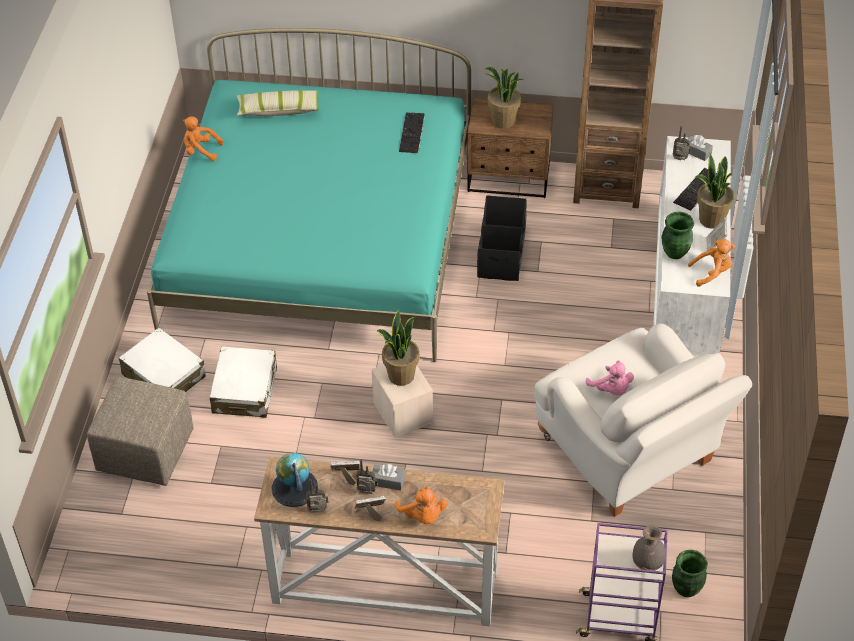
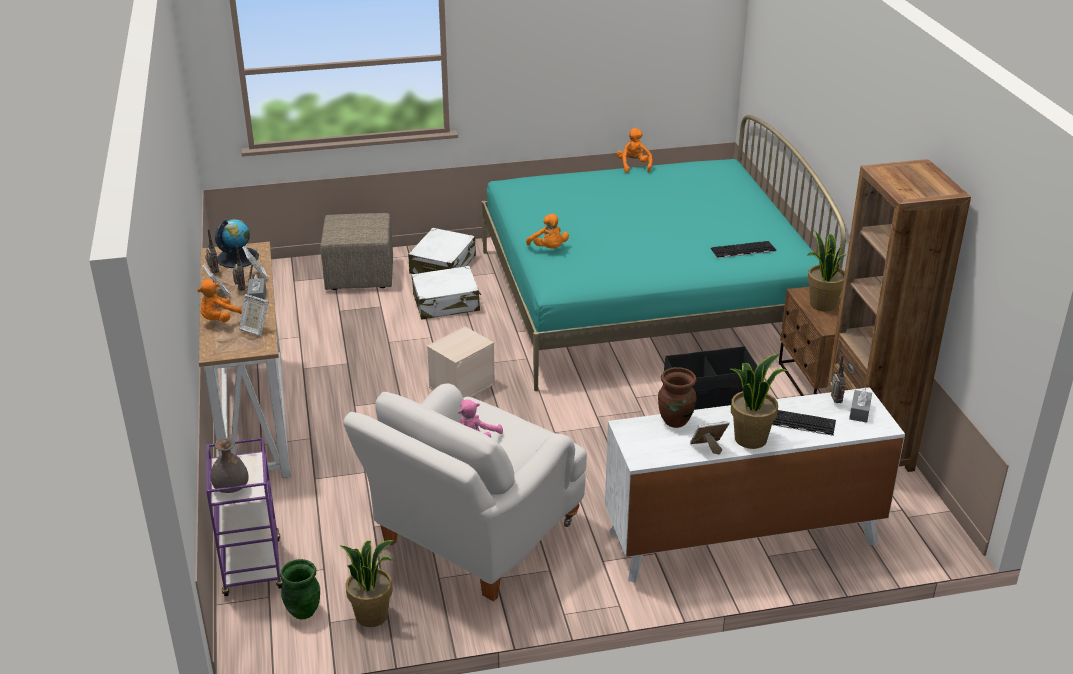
camera: 70 degrees right, 15 degrees down
pillow [237,90,319,116] -> none
potted plant [377,309,420,386] -> potted plant moved to [340,540,394,627]
green vase [662,212,694,259] -> brown vase [658,367,697,428]
orange plush toy [688,239,735,287] -> orange plush toy moved to [526,214,569,248]
none -> picture frame [239,294,269,336]

